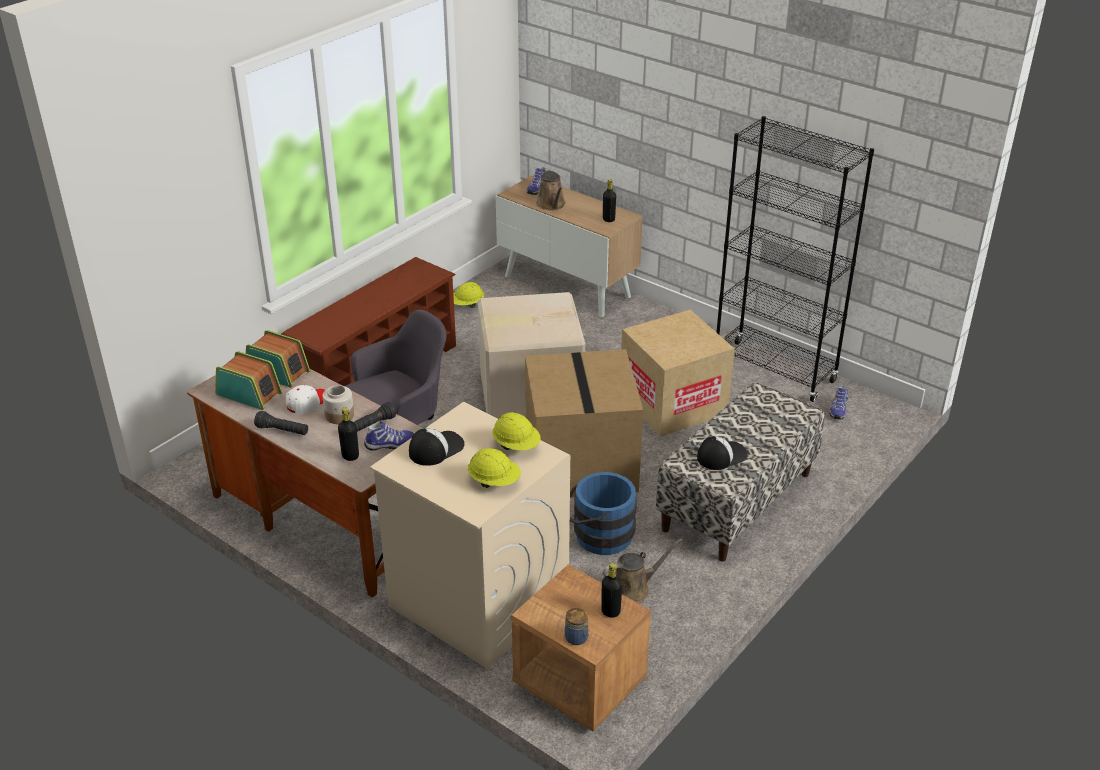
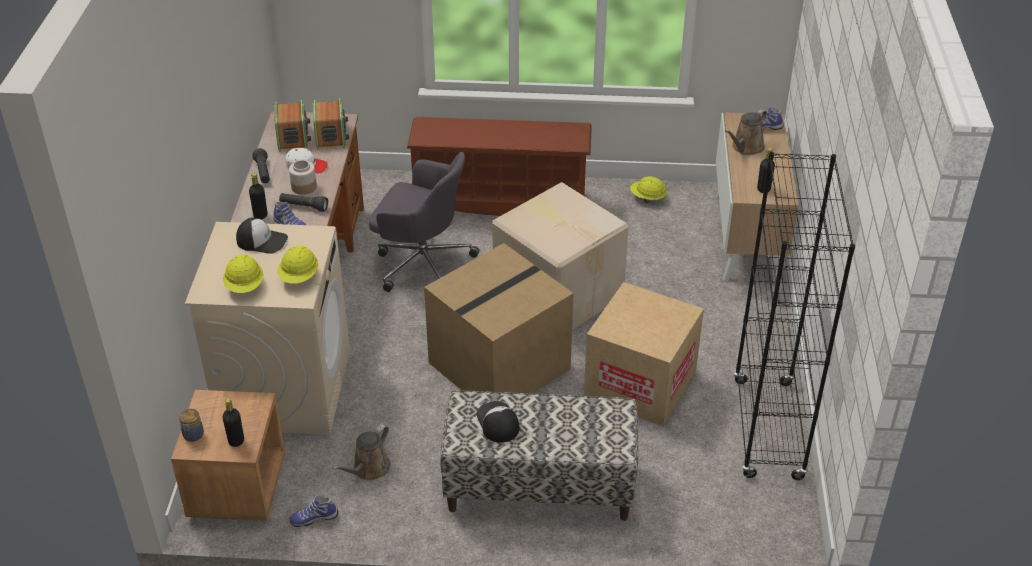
camera: 55 degrees right, 5 degrees up
blue bucket [570,472,637,555] -> none
brown watering can [603,539,683,603] -> brown watering can turned 90 degrees clockwise [333,424,391,481]
cap [697,436,748,470] -> cap turned 135 degrees counterclockwise [477,401,520,443]
shoe [829,385,848,420] -> shoe moved to [289,496,338,527]

